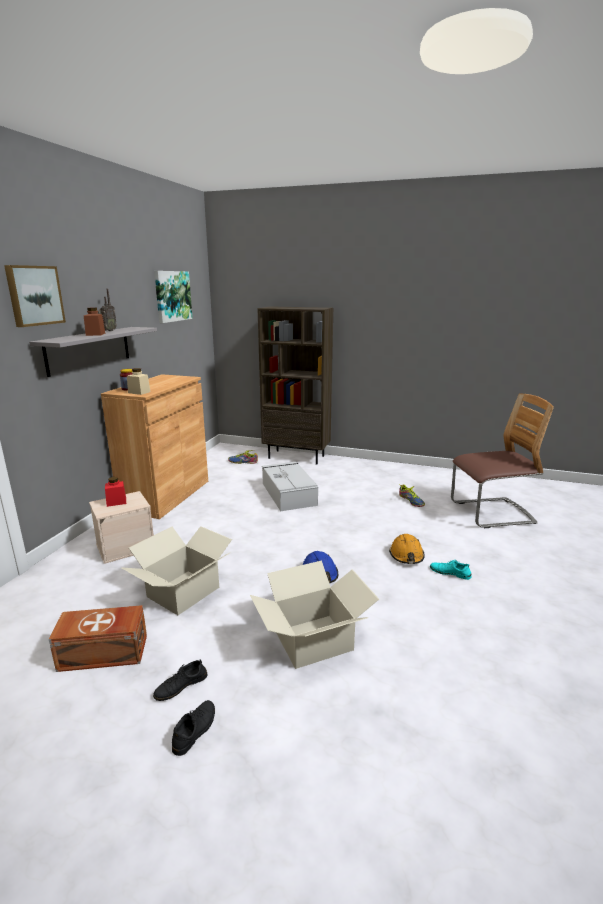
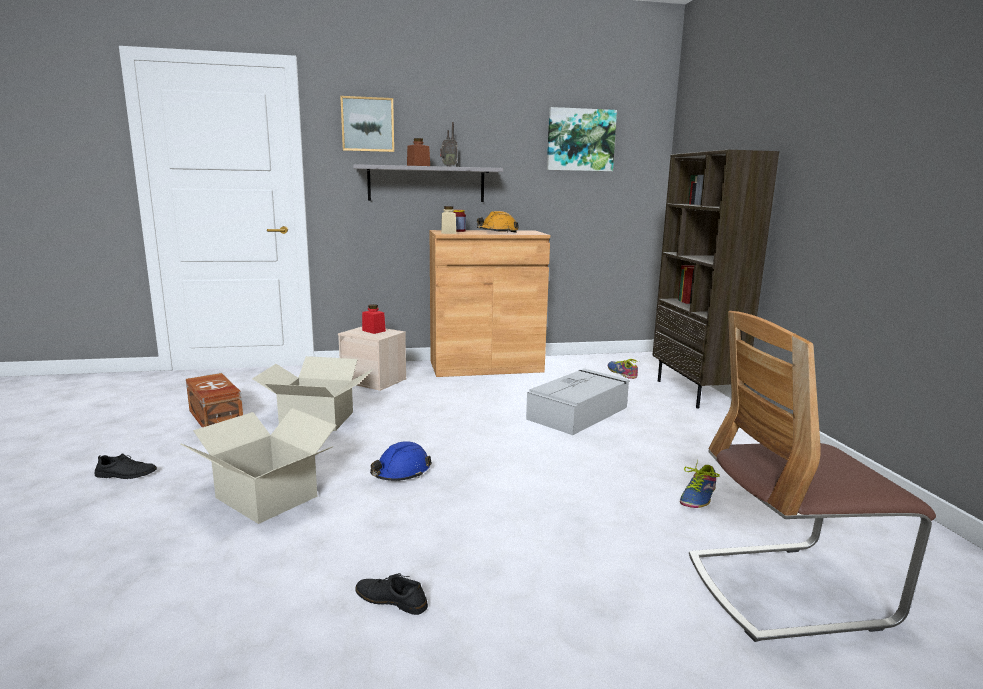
camera: 60 degrees right, 5 degrees down
black shoe [153,660,207,701] -> black shoe moved to [355,573,428,615]
orange hard hat [389,534,425,564] -> orange hard hat moved to [477,211,519,233]
turquoise shoe [430,560,472,580] -> none
chair [451,394,554,528] -> chair turned 120 degrees clockwise [689,311,936,642]

